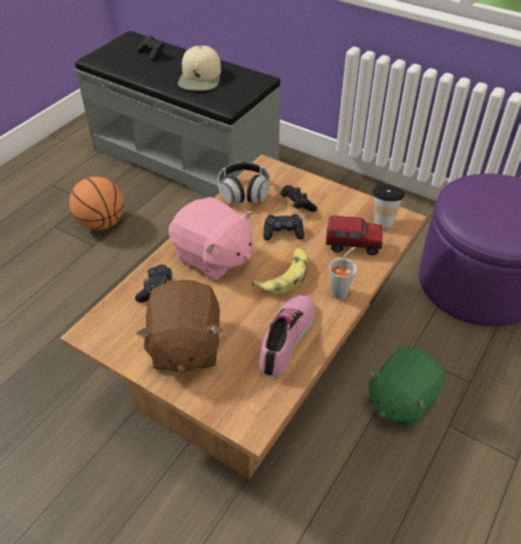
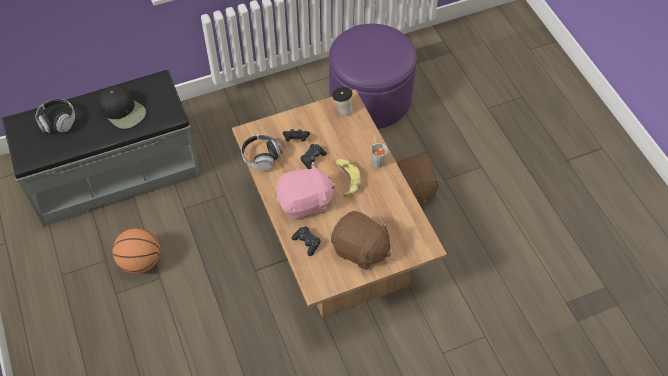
camera: 55 degrees left, 10 degrees up
black game controller [137,35,164,61] -> headphones [35,99,75,133]
beige cap [178,46,221,91] -> black cap [99,86,146,129]
shoe [259,295,315,377] -> none
toy truck [326,216,382,255] -> none
green plush toy [368,346,445,428] -> brown plush toy [397,155,442,204]

